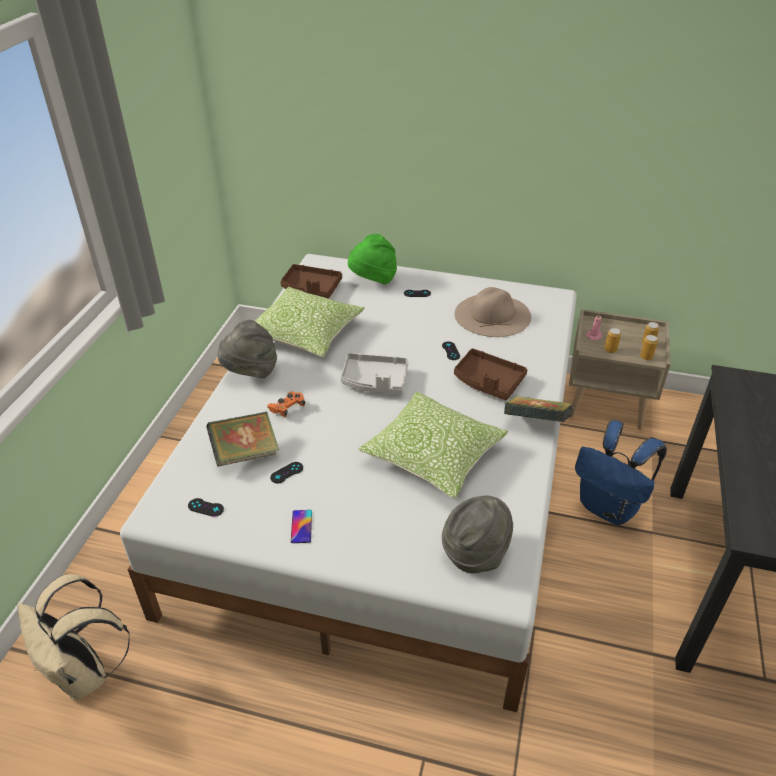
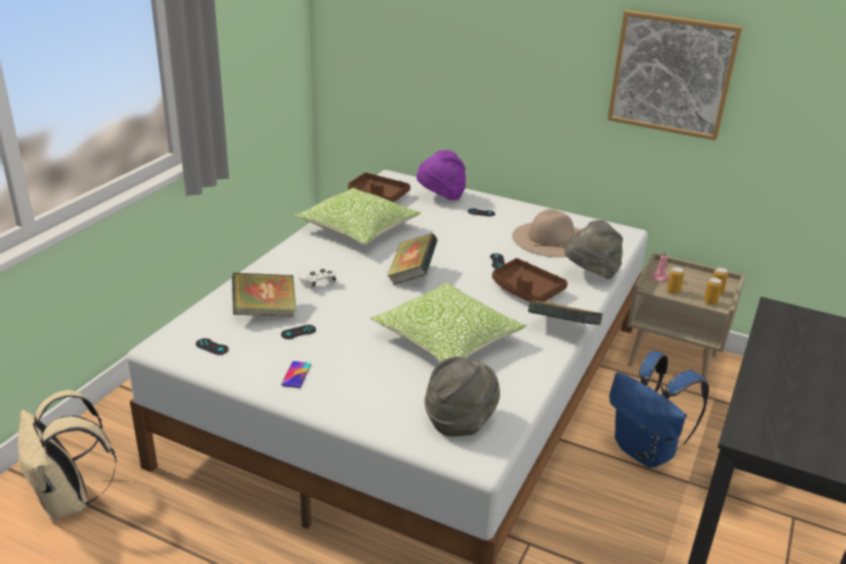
camera: 10 degrees right, 10 degrees down
grey hat [217,320,277,378] -> grey hat moved to [565,220,623,279]
orange game controller [267,392,305,418] -> white game controller [299,269,336,289]
grey tray [341,353,409,394] -> book [387,233,438,285]
green hat [348,234,397,284] -> purple hat [416,150,466,200]
none -> picture [607,10,742,141]

